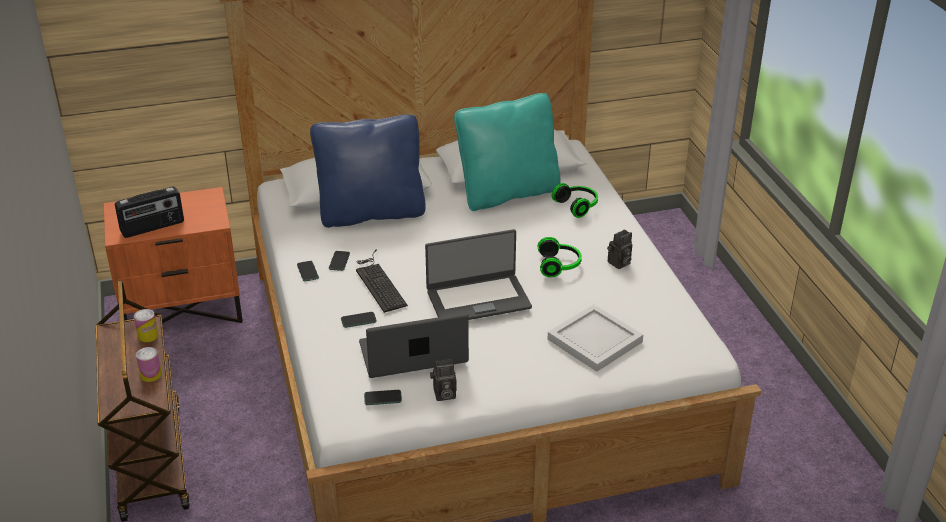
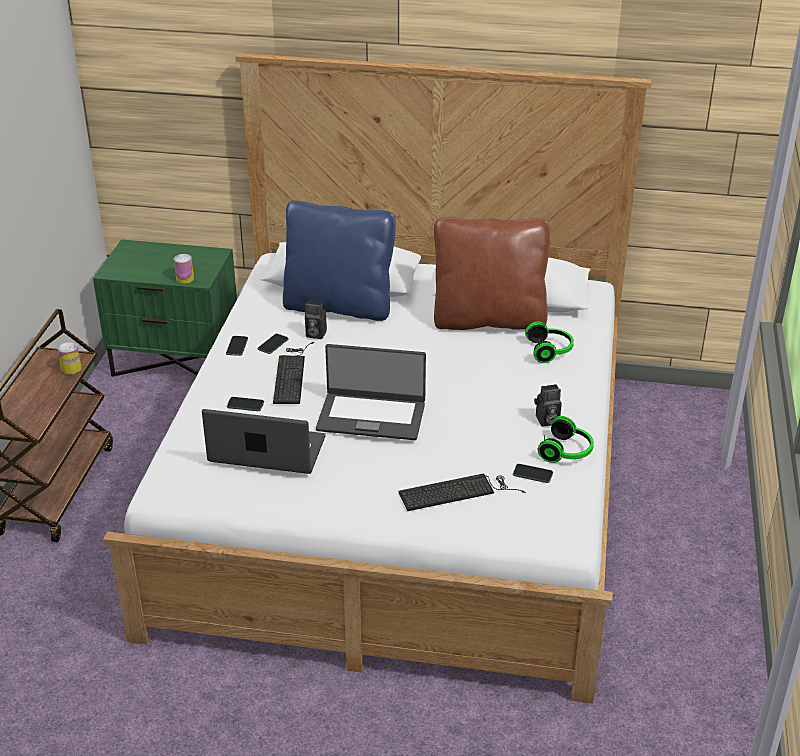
camera: 25 degrees right, 0 degrees up
orange nightstand [104,187,243,323] -> green nightstand [93,239,237,377]
radio [115,187,184,238] -> none
can [136,347,162,382] -> can moved to [174,254,194,284]
phone [364,390,402,405] -> phone moved to [513,464,553,483]
camera [430,359,456,401] -> camera moved to [305,300,327,339]
turquoise pillow [454,93,561,211] -> brown pillow [434,217,550,330]
headphones [538,237,582,277] -> headphones moved to [538,416,594,463]
white tray [548,304,643,372] -> keyboard [399,473,526,511]

